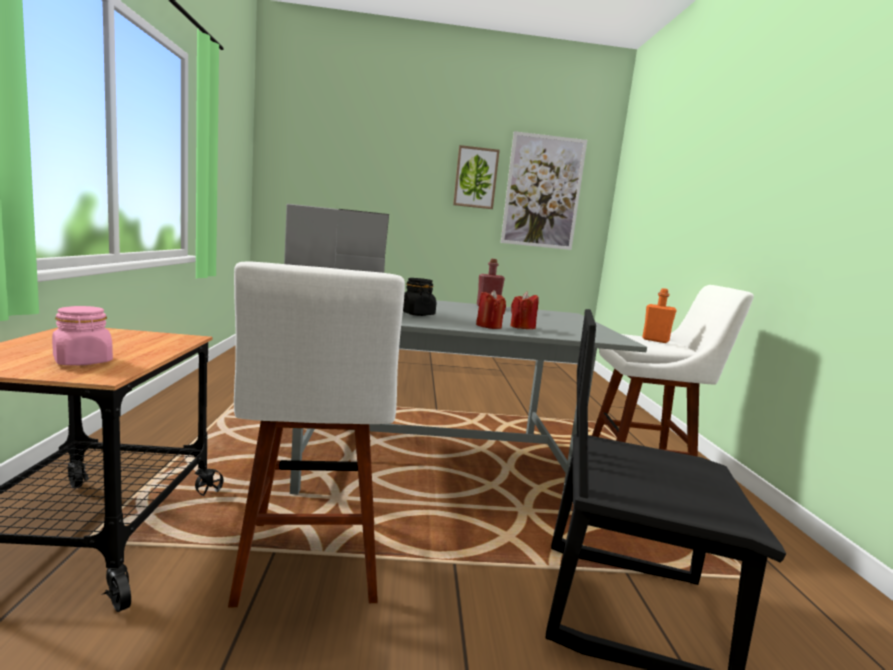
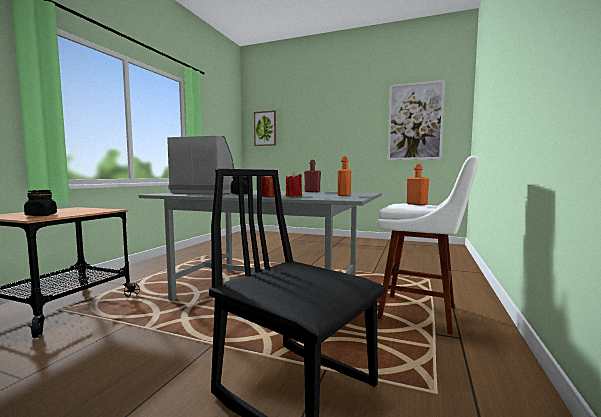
camera: 25 degrees right, 5 degrees down
pink jar [52,306,113,365] -> black jar [24,190,57,216]
white stool [228,261,405,608] -> none
picture [453,145,500,209] -> picture moved to [254,110,276,146]
none -> orange bottle [338,156,351,196]

